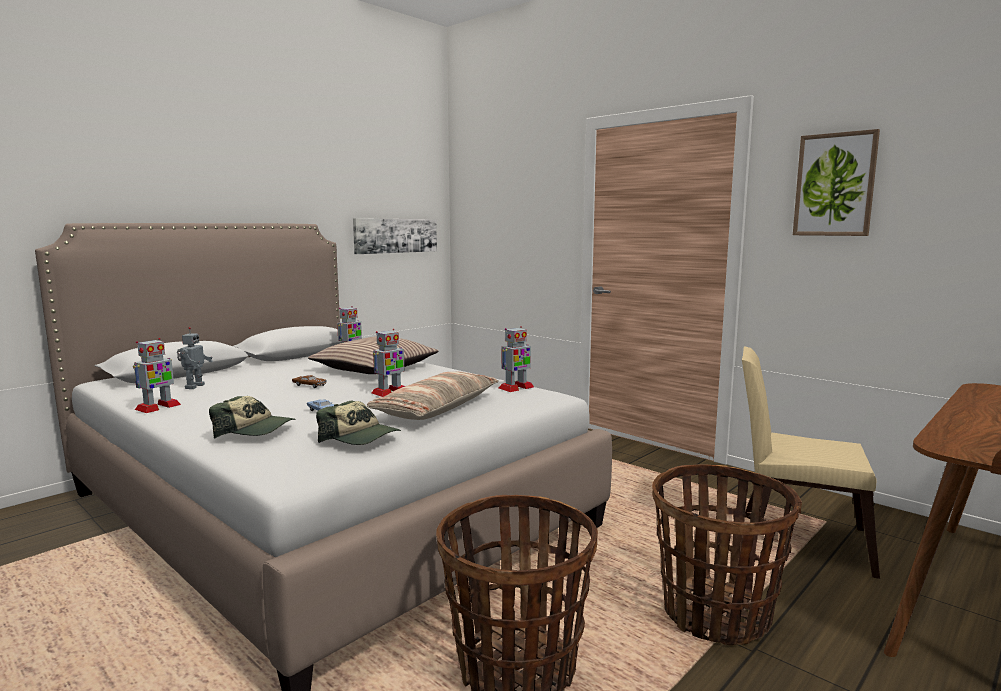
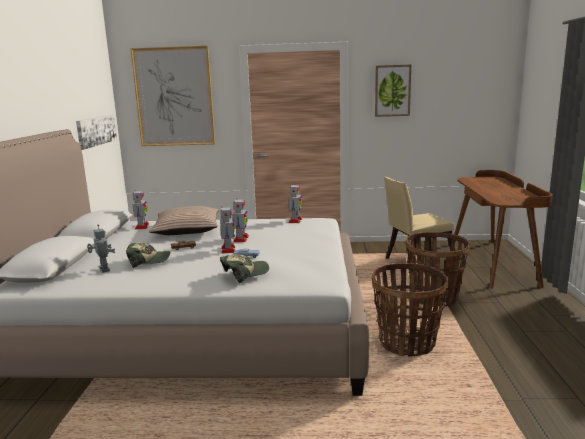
camera: 40 degrees left, 5 degrees up
toy robot [133,338,181,413] -> toy robot moved to [220,206,235,254]
cap [316,401,401,445] -> cap moved to [126,242,170,268]
pillow [367,372,499,420] -> none
none -> picture [131,46,215,146]

